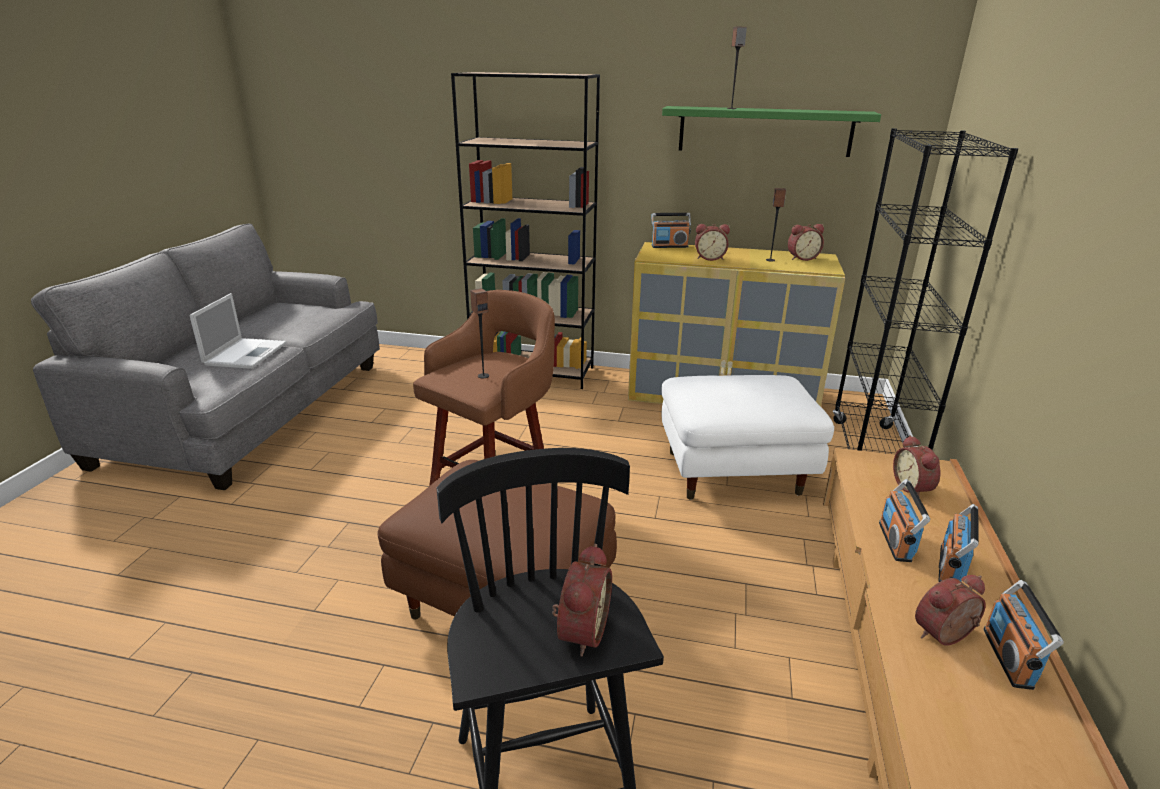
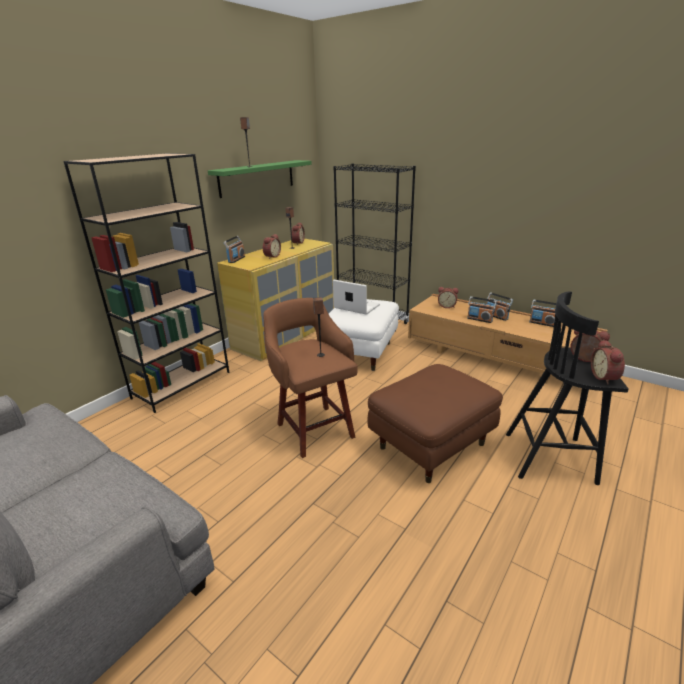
camera: 65 degrees left, 0 degrees up
laptop [189,293,286,369] -> laptop moved to [333,280,380,315]
alarm clock [915,575,986,645] -> alarm clock moved to [591,339,625,385]

